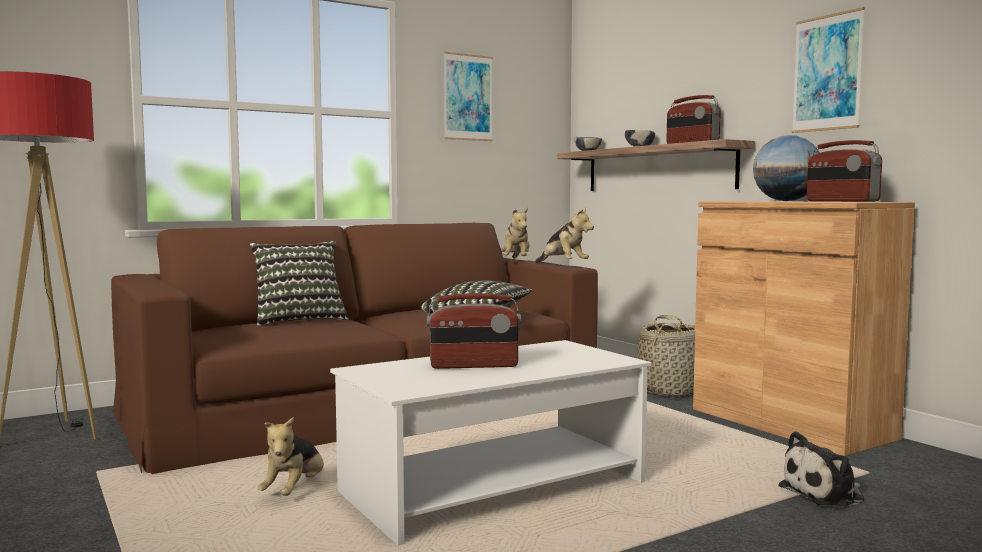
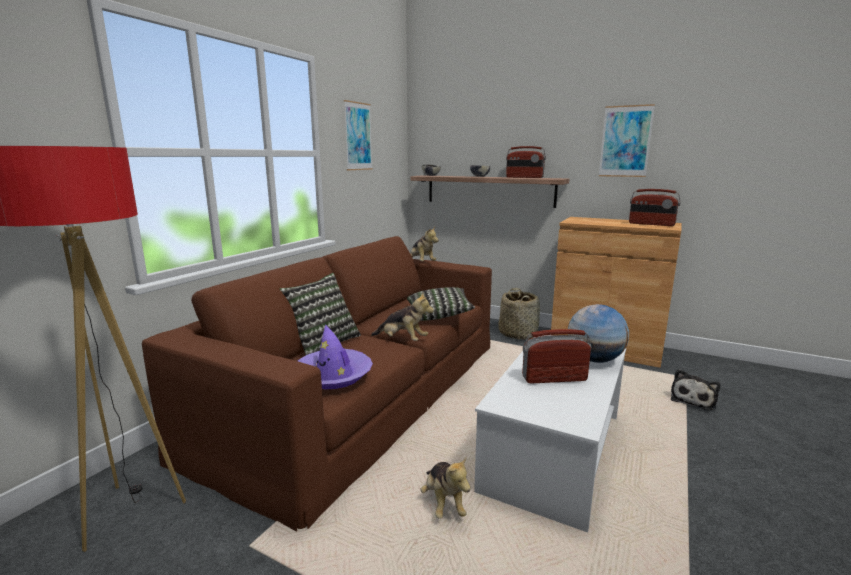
camera: 30 degrees left, 10 degrees up
radio [427,293,521,369] -> radio turned 150 degrees counterclockwise [522,329,591,383]
plush toy [535,208,594,263] -> plush toy moved to [371,292,434,341]
globe [753,135,820,201] -> globe moved to [568,304,629,363]
none -> purple hat [298,324,373,389]

